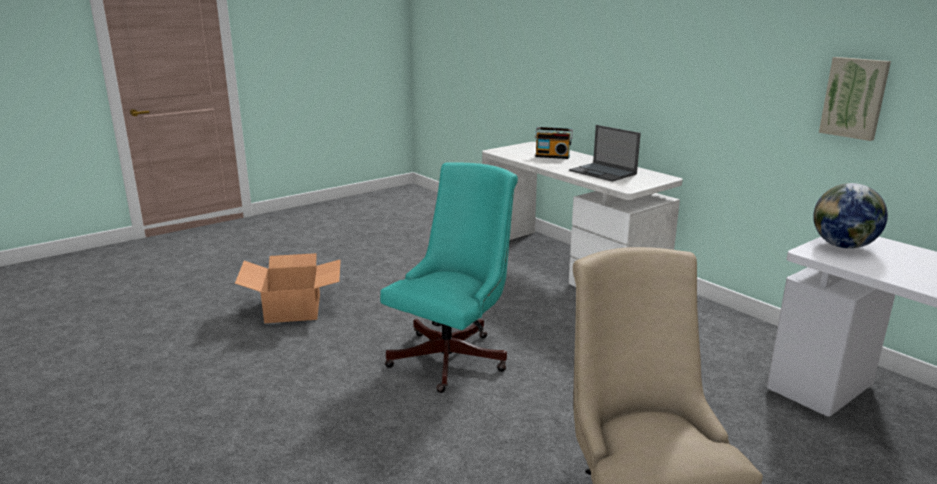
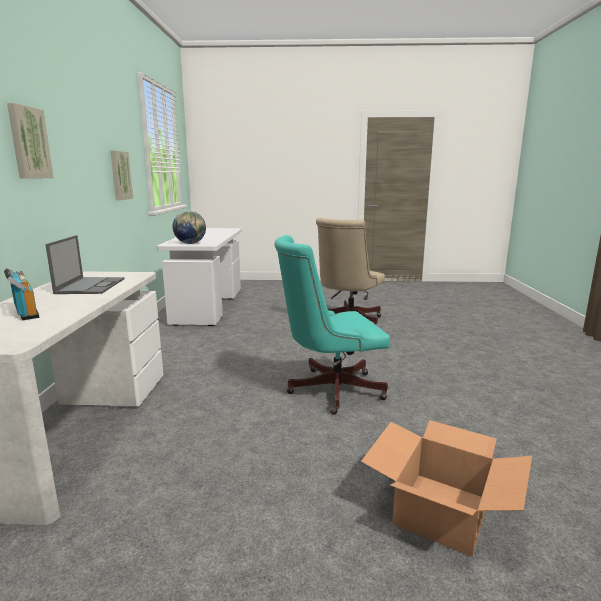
camera: 140 degrees left, 5 degrees down
none -> picture [7,103,53,179]

